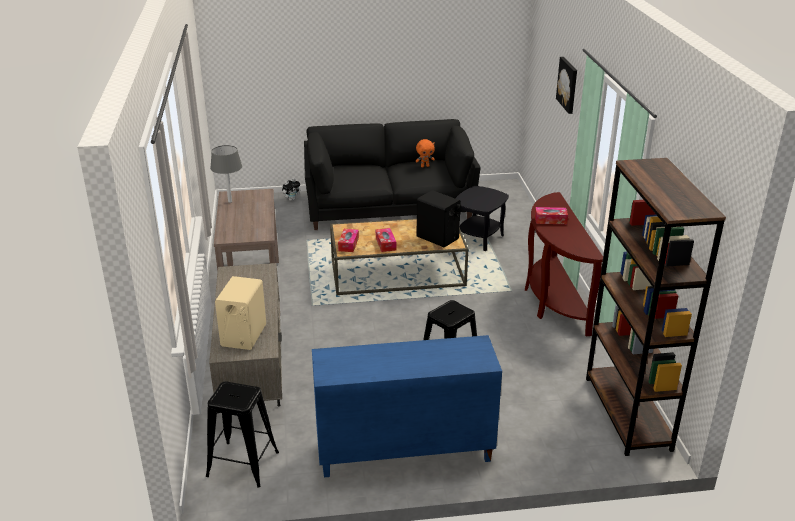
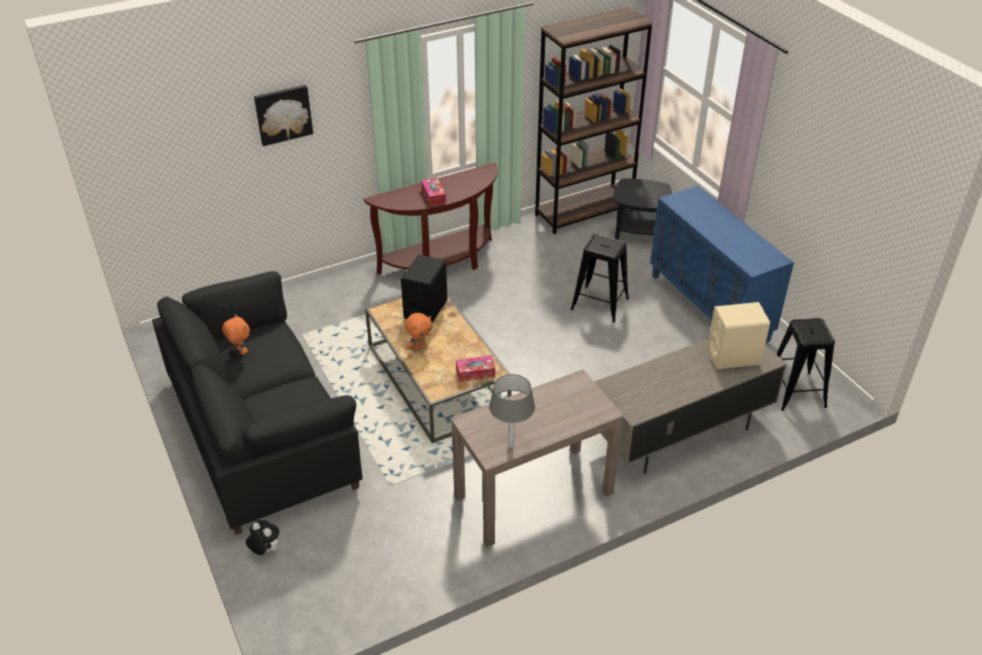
camera: 110 degrees left, 10 degrees up
tissue box [376,228,396,252] -> none
black side table [455,186,509,251] -> black side table moved to [614,178,672,240]
none -> orange plush toy [405,313,433,350]

